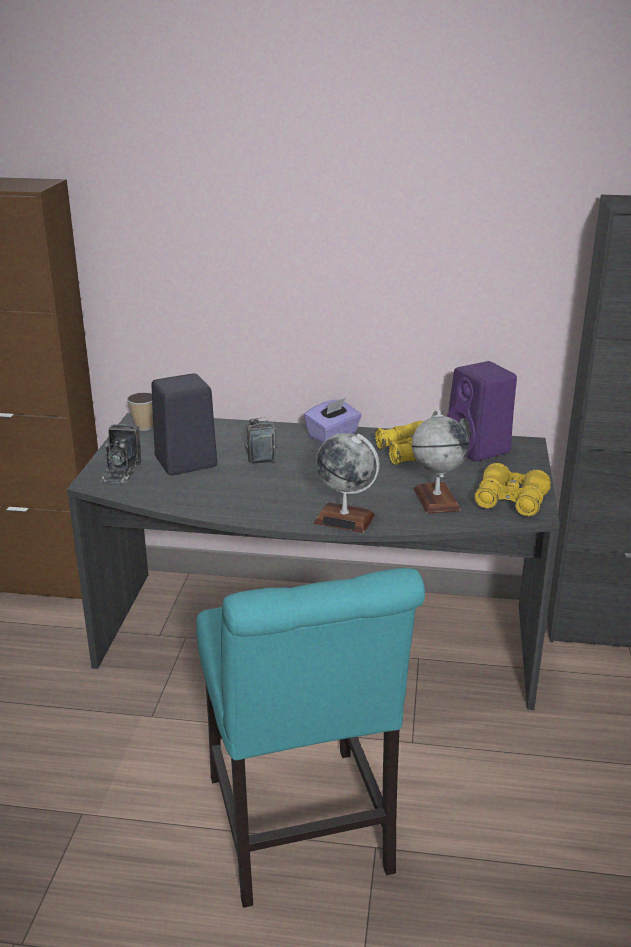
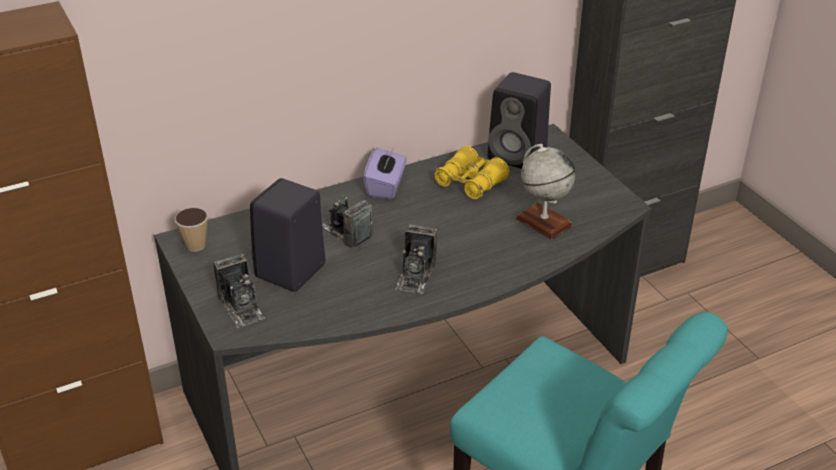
camera: 35 degrees left, 10 degrees up
globe [313,433,379,533] -> none
purple speaker [447,361,517,461] -> black speaker [488,72,551,169]
yellow binoculars [474,463,551,516] -> none
none -> camera [395,224,437,294]

